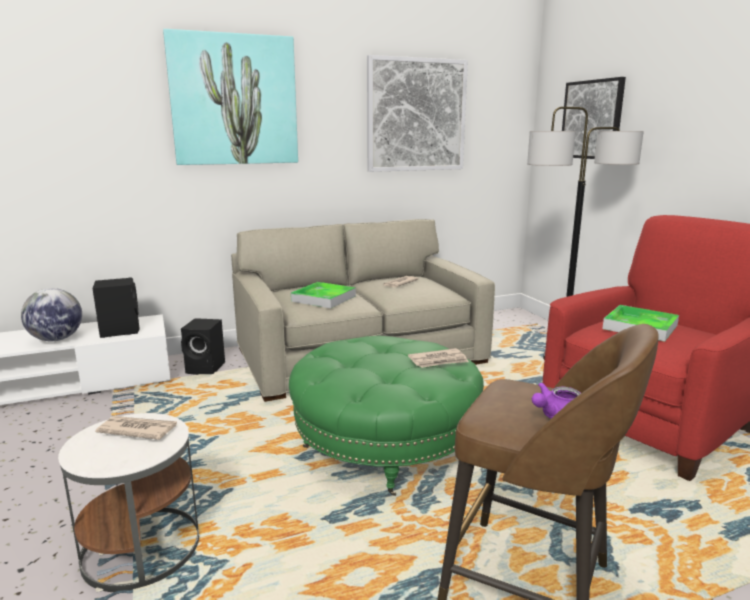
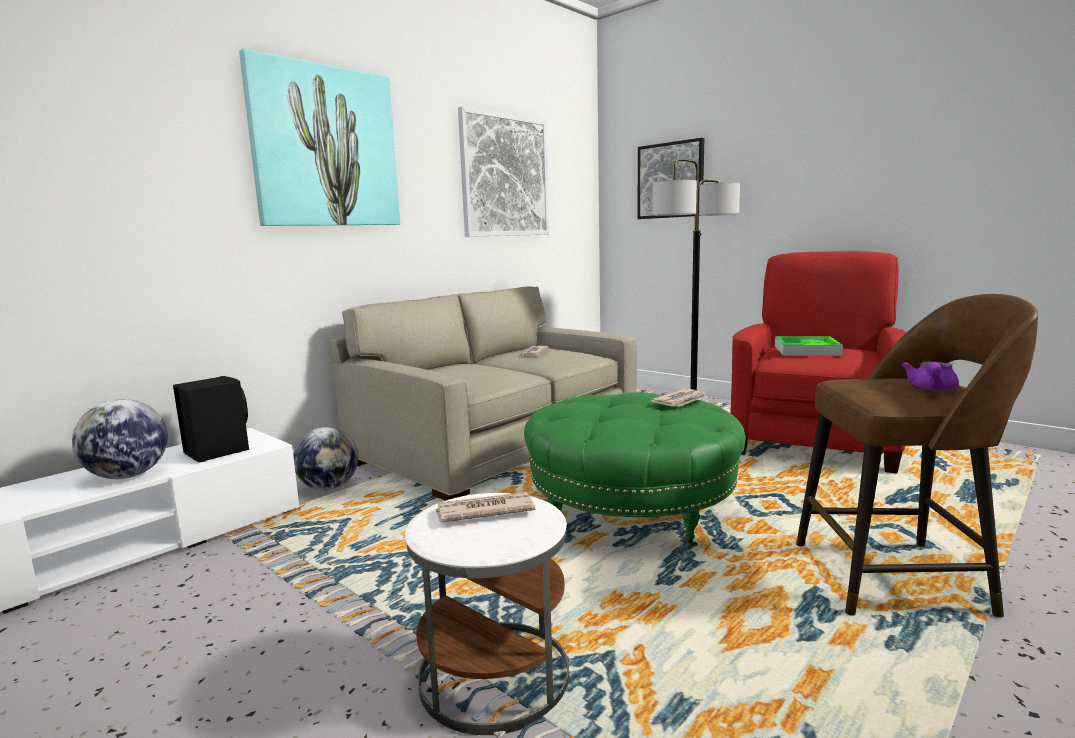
camera: 25 degrees left, 5 degrees down
black speaker [181,318,225,375] -> globe [293,427,358,490]
tray [291,282,356,308] -> none

